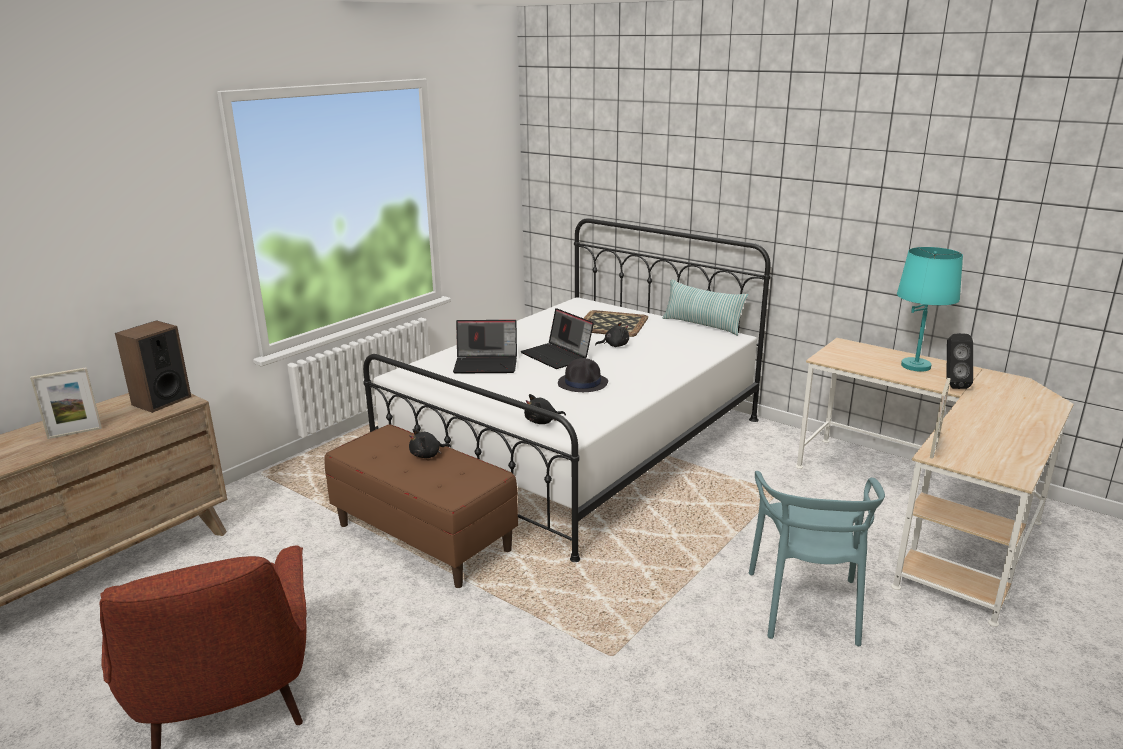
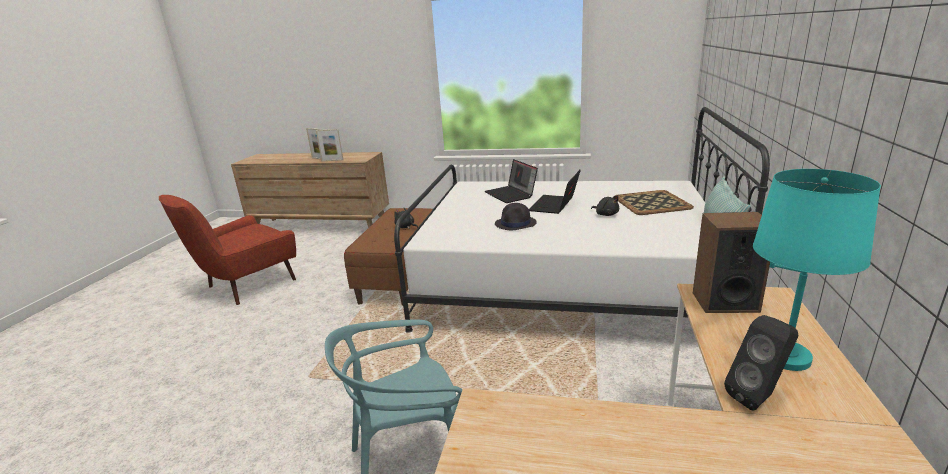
camera: 65 degrees right, 0 degrees up
speaker [115,320,191,413] -> speaker moved to [693,212,770,313]
black plush toy [524,394,566,424] -> none
picture frame [930,378,951,459] -> picture frame moved to [316,129,343,161]

